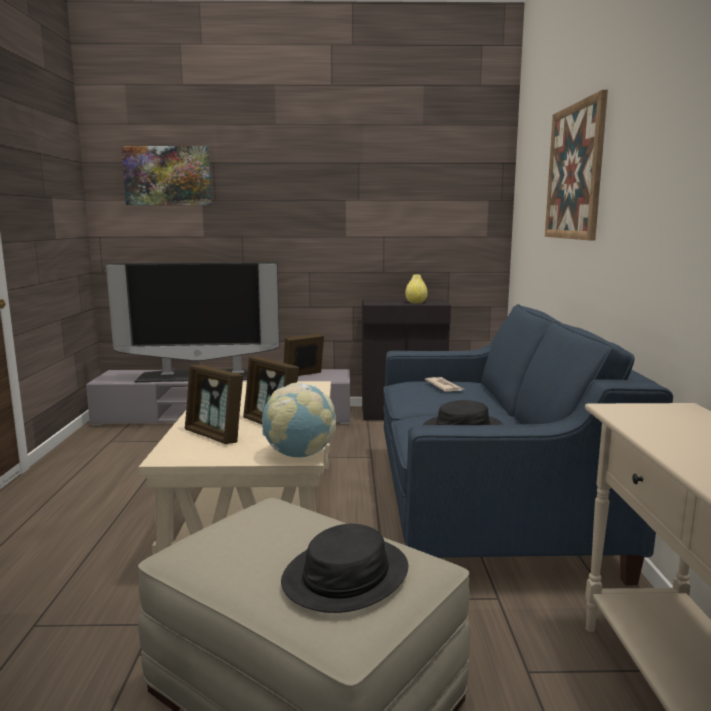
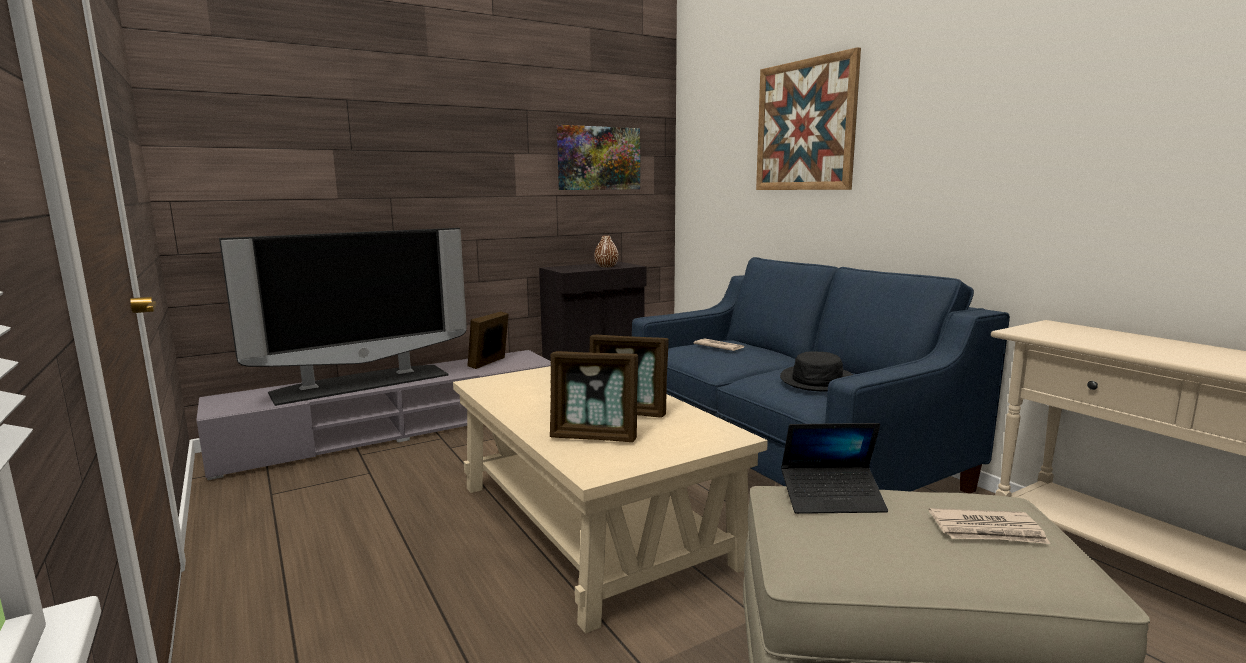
camera: 30 degrees left, 0 degrees up
picture [121,146,212,205] -> picture moved to [557,125,640,190]
globe [262,382,336,457] -> none
black hat [281,524,408,613] -> newspaper [929,508,1050,544]
yellow vase [405,275,428,304] -> brown vase [594,236,619,267]
none -> laptop [781,423,888,514]

